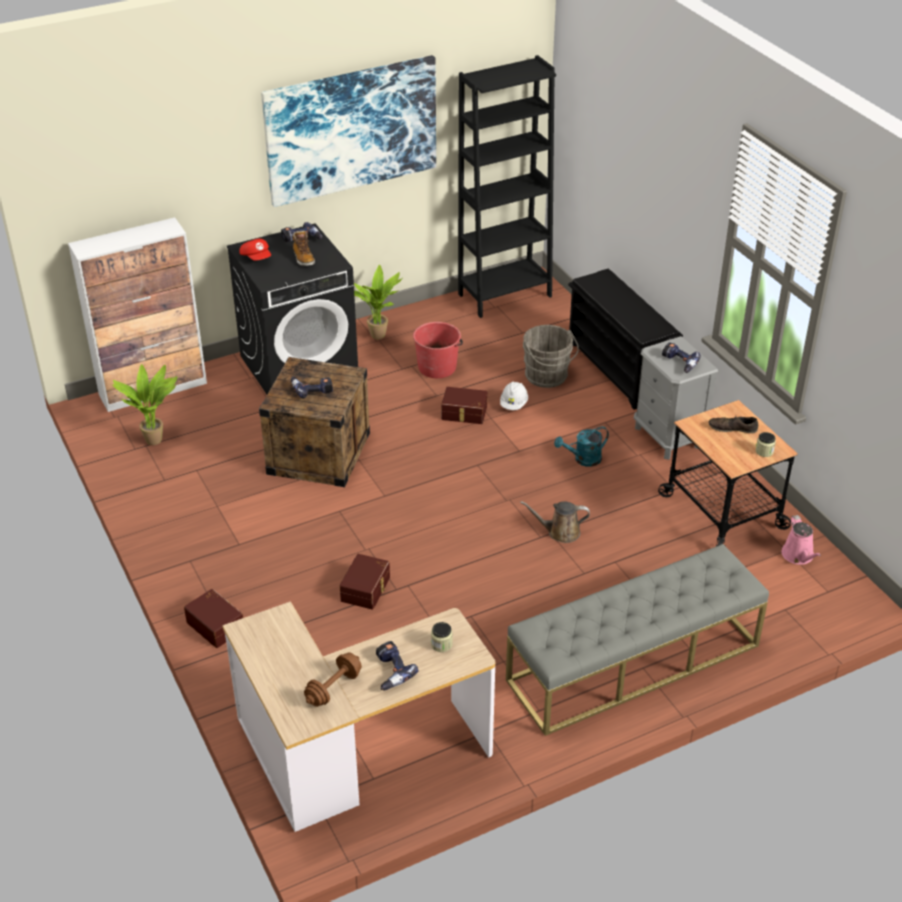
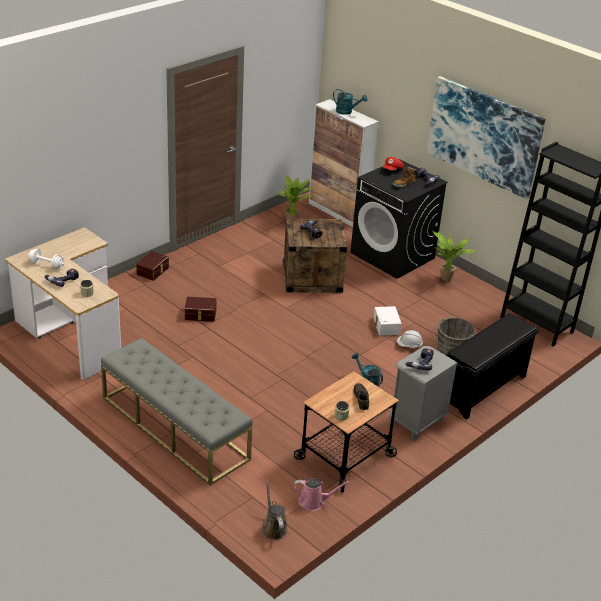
camera: 70 degrees right, 5 degrees down
brown dumbbell [304,652,362,707] -> white dumbbell [28,249,64,270]
red bucket [413,322,463,378] -> none
brown storage box [441,387,487,424] -> white storage box [373,306,402,336]
brown watering can [520,501,590,543] -> brown watering can moved to [262,480,288,540]
pink watering can [782,515,821,565] -> pink watering can turned 150 degrees counterclockwise [293,478,350,511]
none -> turquoise watering can [333,89,368,115]

